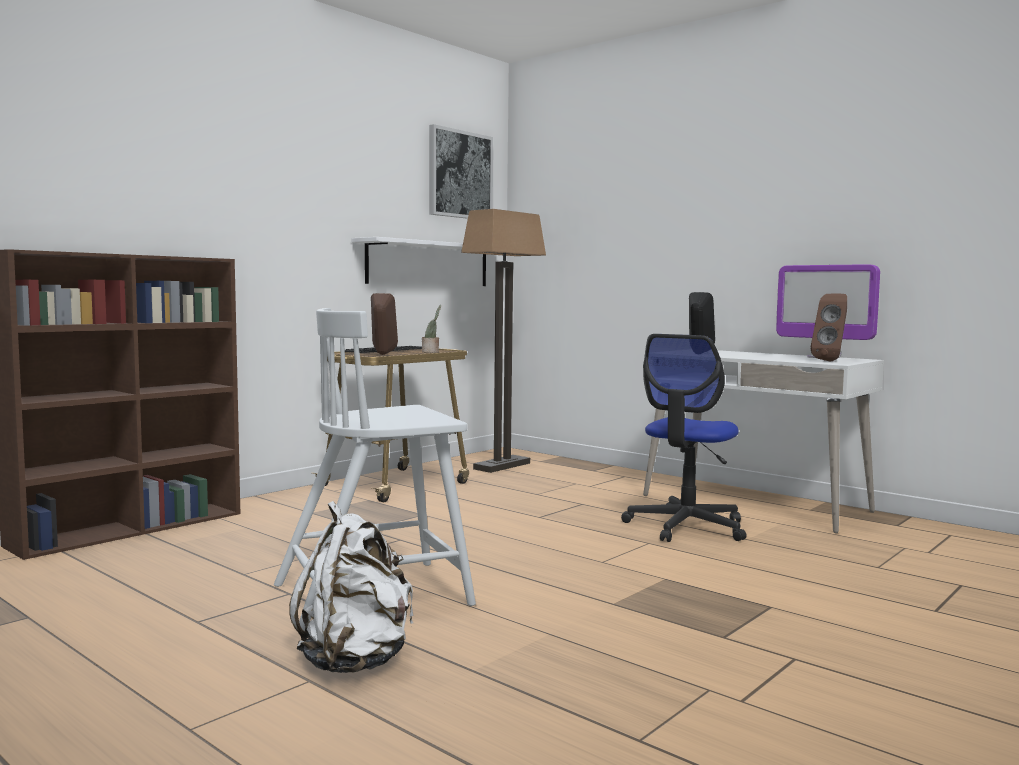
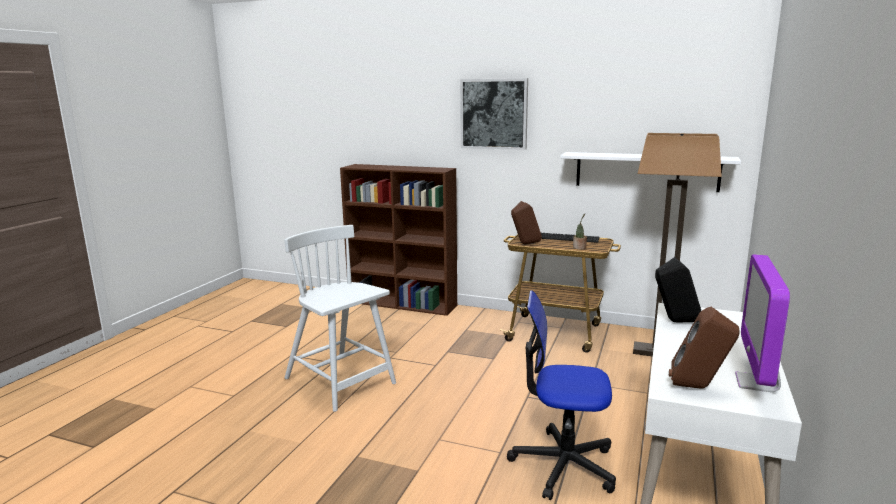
camera: 70 degrees right, 10 degrees up
white backpack [289,501,413,673] -> none
picture [429,124,493,219] -> picture moved to [460,78,528,150]

